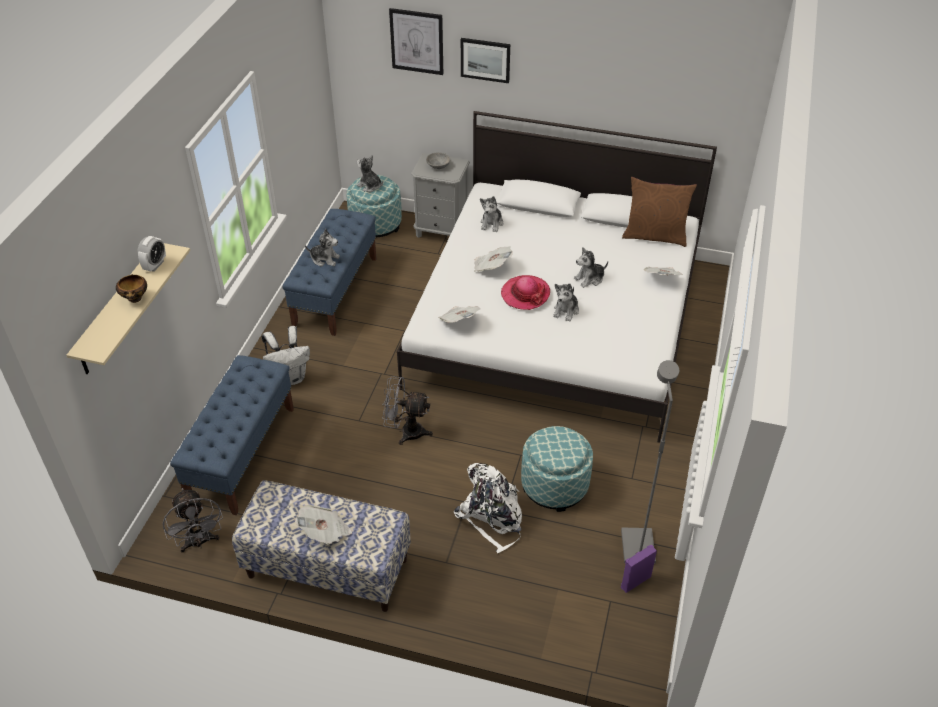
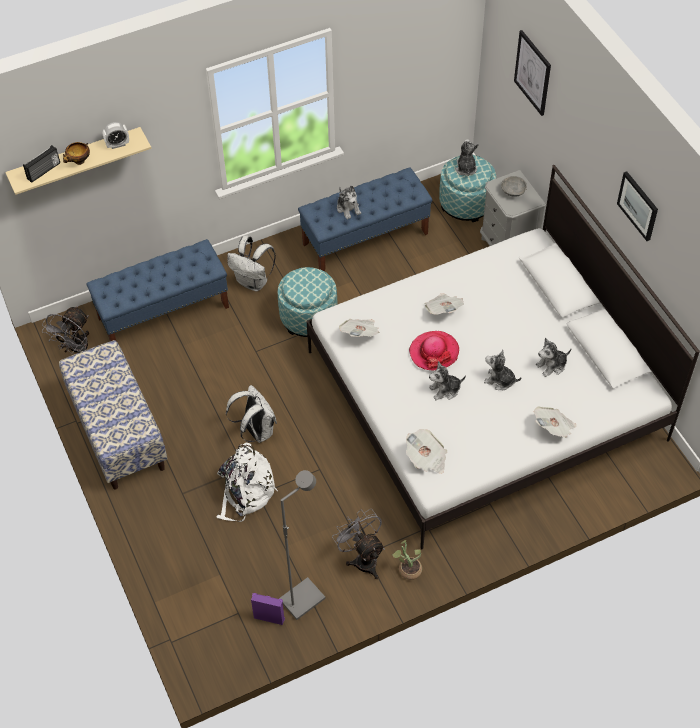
camera: 50 degrees right, 10 degrees up
newspaper [295,505,352,544] -> newspaper moved to [406,429,447,474]
grey fan [382,376,433,445] -> grey fan moved to [332,509,385,579]
picture [461,38,510,83] -> picture moved to [617,172,658,241]
plush toy [480,196,503,232] -> plush toy moved to [536,338,571,377]
ottoman [521,426,593,512] -> ottoman moved to [278,267,337,337]
brown pillow [622,177,697,247] -> none
none -> radio [23,145,60,183]
none -> white backpack [226,385,277,443]
none -> potted plant [392,540,422,580]

